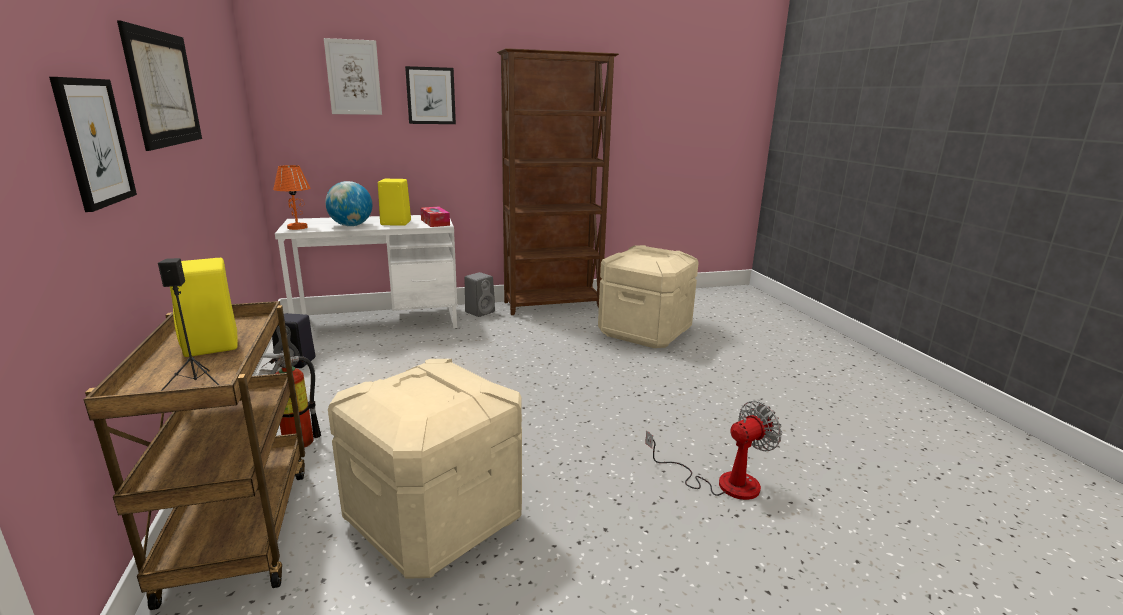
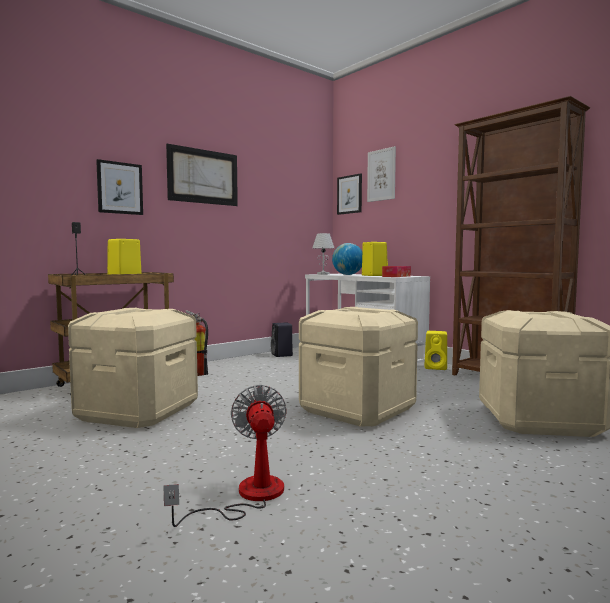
camera: 65 degrees right, 15 degrees down
orange table lamp [273,165,310,230] -> white table lamp [312,233,334,274]
picture [405,66,456,124] -> picture moved to [337,173,362,215]
grey speaker [464,272,495,317] -> yellow speaker [424,331,447,370]
fan [645,401,782,500] -> fan turned 135 degrees counterclockwise [163,385,287,527]
none -> beige storage box [299,307,418,427]

